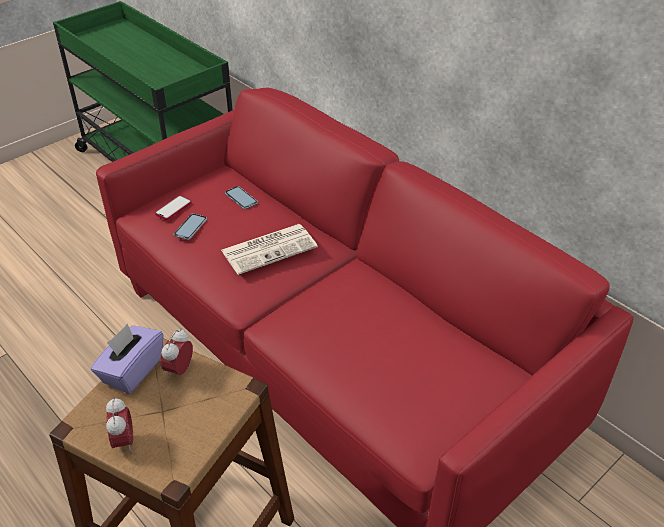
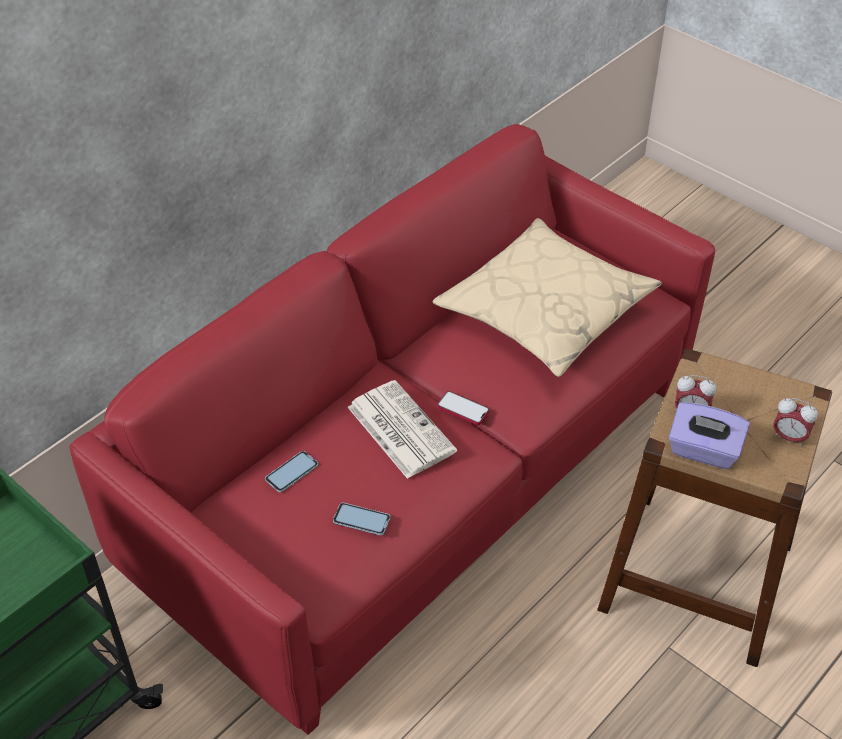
camera: 95 degrees left, 5 degrees up
alarm clock [106,397,133,452] -> alarm clock turned 135 degrees counterclockwise [774,398,818,447]
phone [155,195,192,220] -> phone moved to [437,391,489,425]
none -> beige pillow [432,218,662,377]

